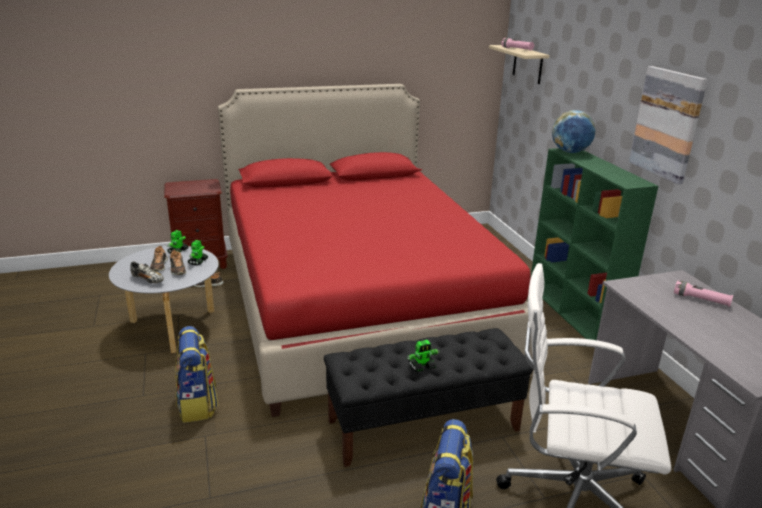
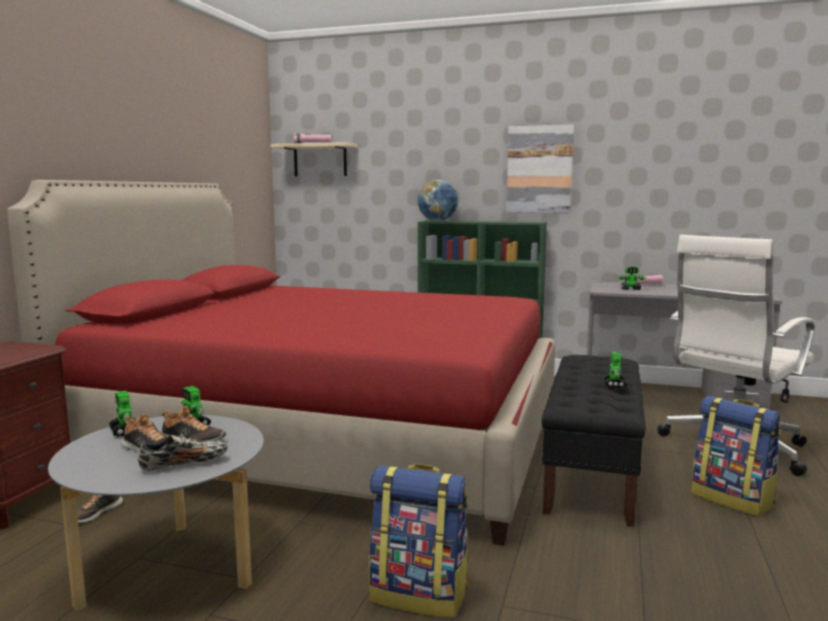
camera: 55 degrees left, 15 degrees down
none -> toy robot [617,266,647,290]

